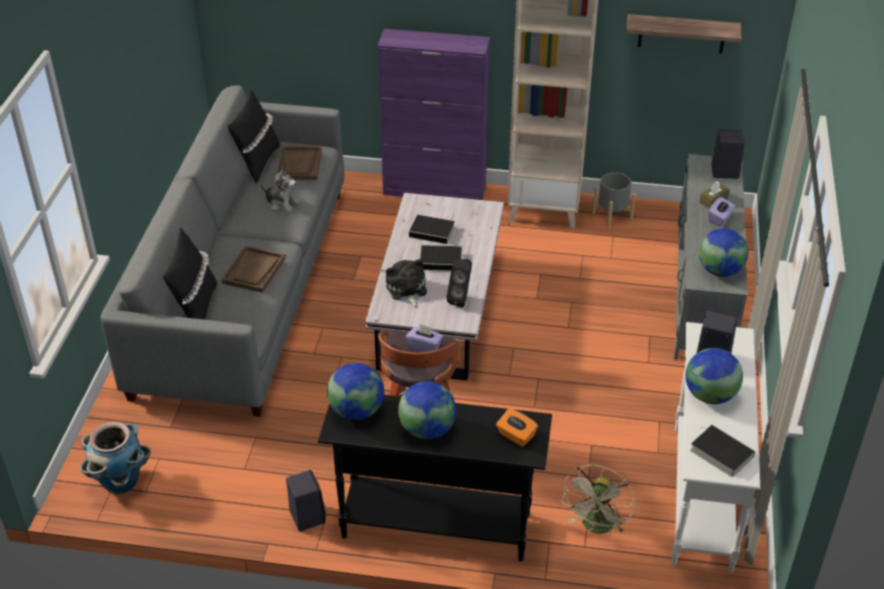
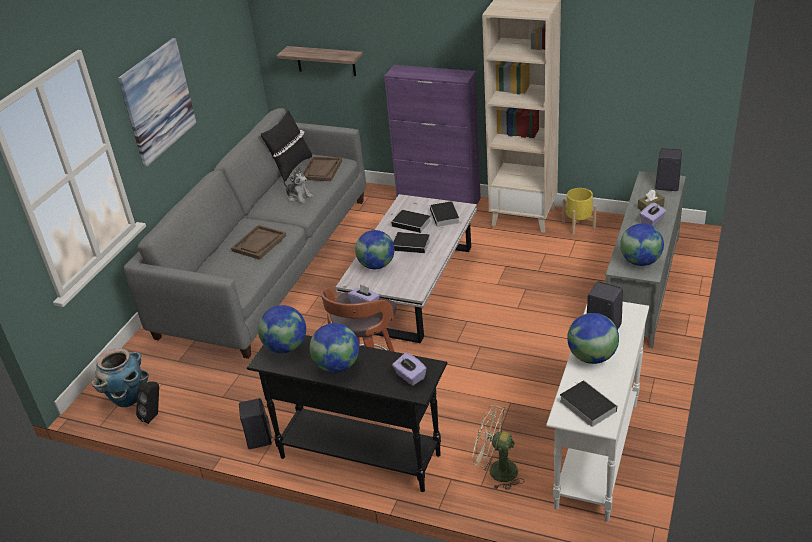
camera: 15 degrees right, 5 degrees down
black pillow [163,228,217,320] -> none
plush toy [386,259,427,308] -> globe [355,230,394,269]
black speaker [447,259,472,307] -> black speaker moved to [136,382,159,424]
orange tissue box [496,408,538,447] -> purple tissue box [392,353,426,386]
beige fan [561,465,636,534] -> beige fan turned 75 degrees clockwise [472,405,524,490]
grey planter [592,172,636,229] -> yellow planter [562,188,597,235]
shelf [626,14,741,54] -> shelf moved to [277,46,363,76]
none -> picture [118,38,196,167]
none -> book [430,201,460,230]

